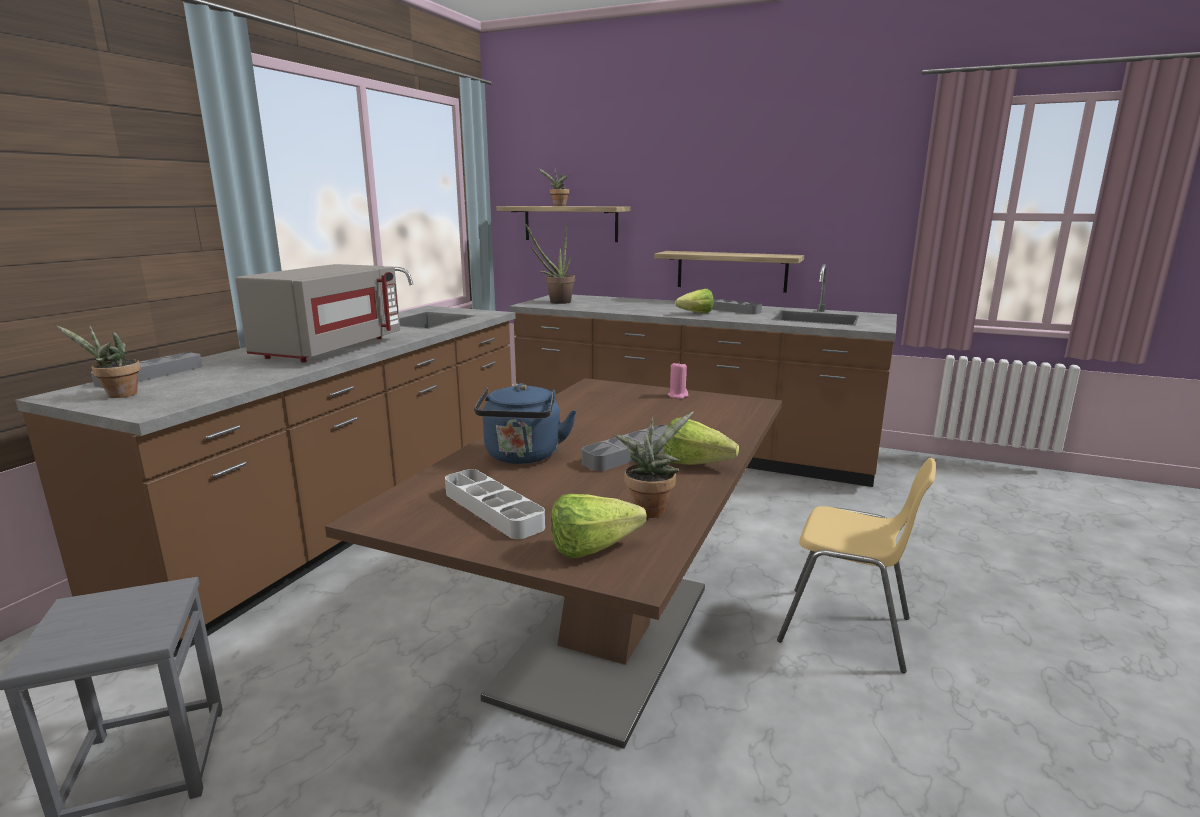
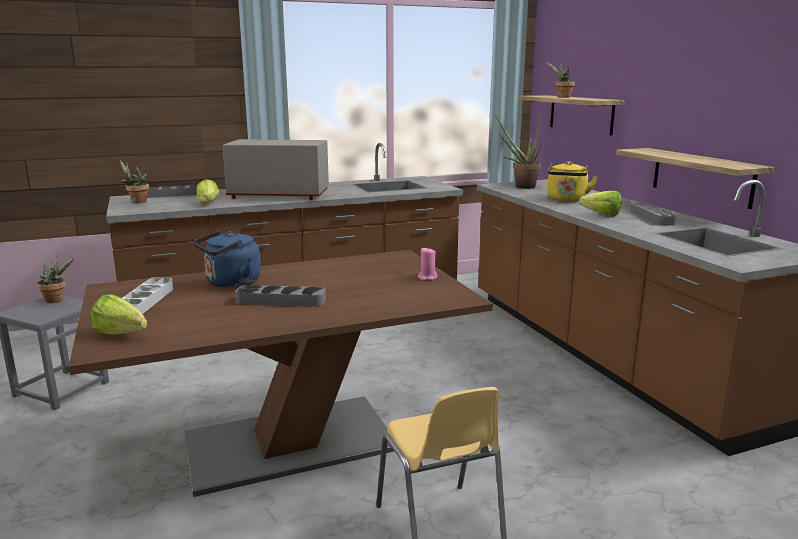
camera: 45 degrees right, 0 degrees up
grey microwave [235,264,400,362] -> grey microwave turned 150 degrees counterclockwise [223,139,329,200]
potted plant [614,412,694,518] -> potted plant moved to [37,256,74,303]
lettuce [664,417,739,465] -> lettuce moved to [196,179,219,203]
none -> yellow kettle [547,161,598,202]

